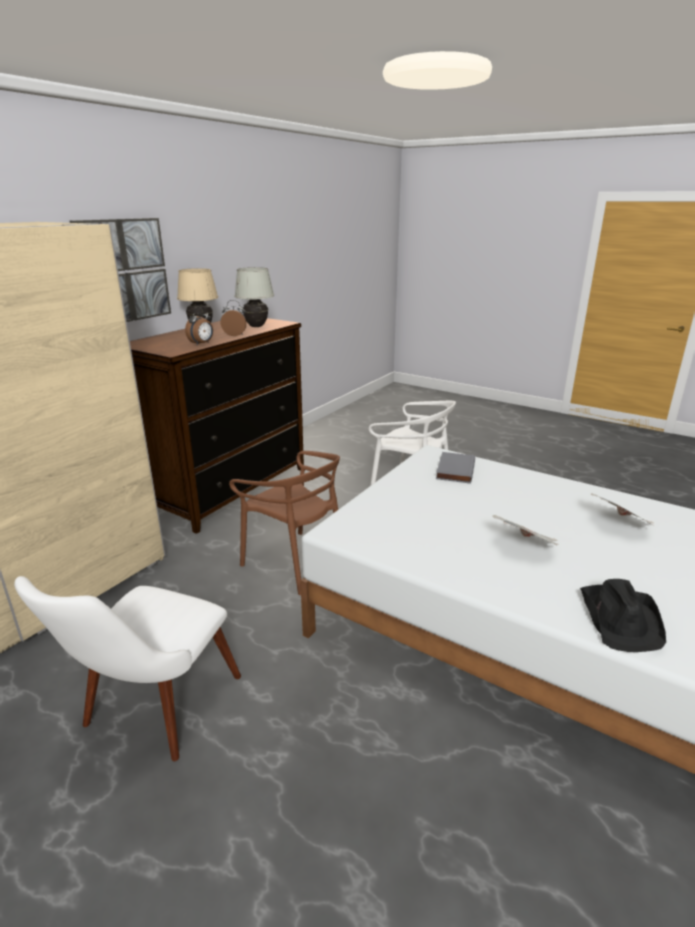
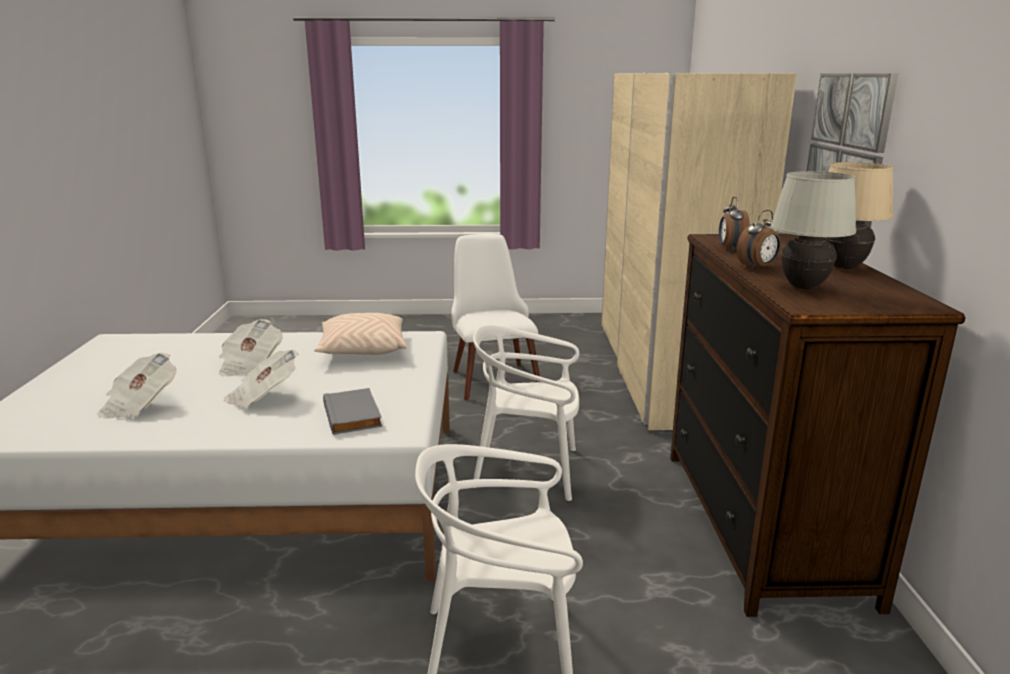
camera: 145 degrees right, 5 degrees down
brown chair [229,451,340,595] -> white chair [473,325,579,501]
black hat [580,579,666,652] -> none
none -> newspaper [224,350,298,408]
none -> beige pillow [314,313,407,355]

